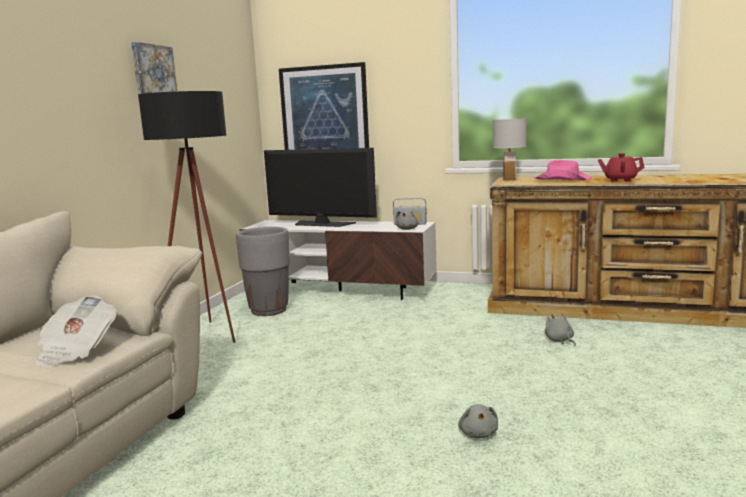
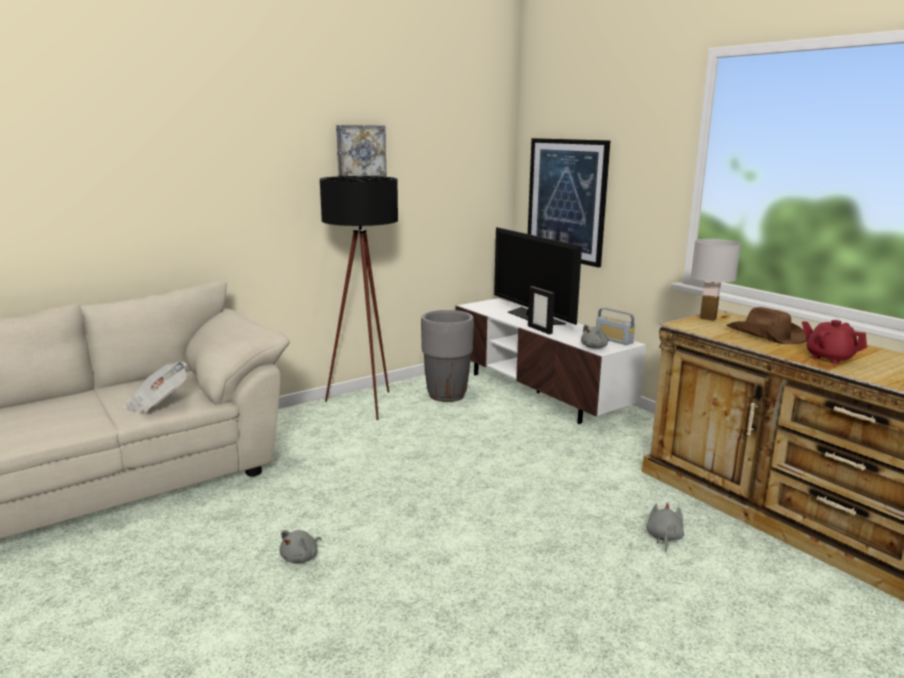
camera: 35 degrees right, 5 degrees up
grey plush toy [458,404,498,438] -> grey plush toy moved to [280,530,322,563]
pink hat [535,160,592,181] -> brown hat [726,307,806,344]
none -> picture frame [528,286,555,334]

